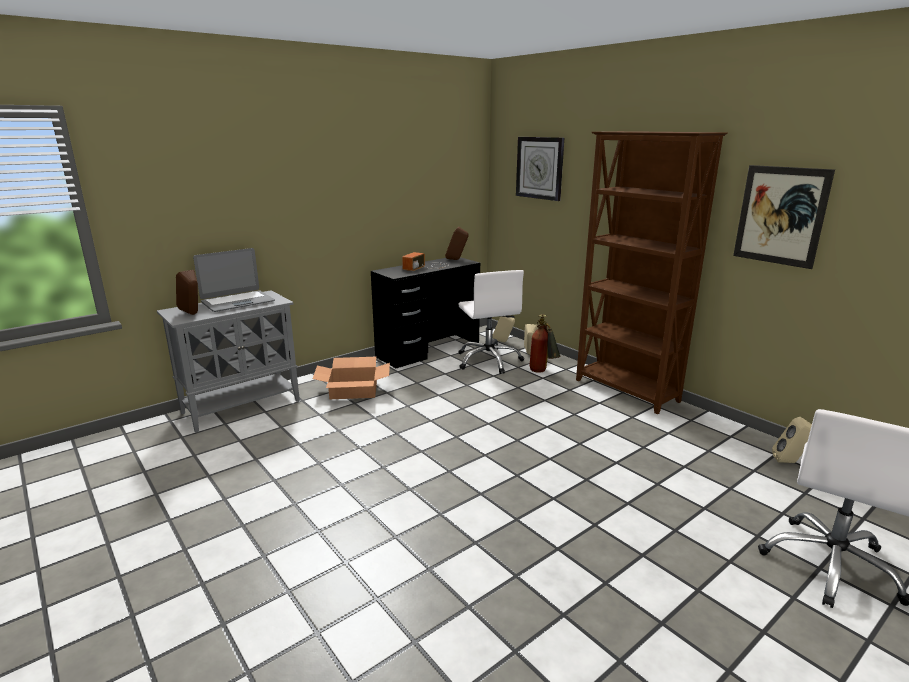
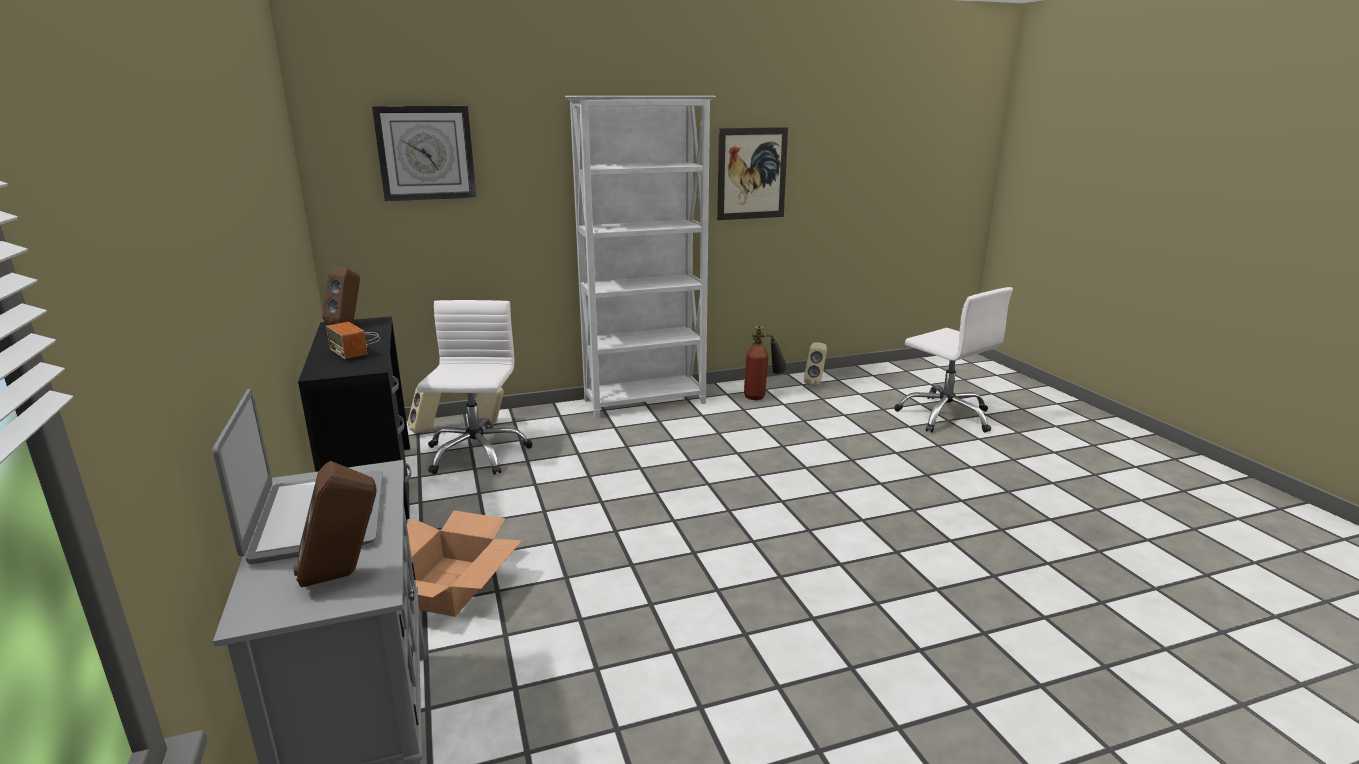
camera: 70 degrees left, 0 degrees up
white office chair [458,270,524,374] -> white office chair turned 90 degrees counterclockwise [417,300,533,475]
fire extinguisher [529,314,561,373] -> fire extinguisher moved to [744,326,788,400]
brown bookcase [576,131,728,414] -> white bookcase [565,96,716,418]

